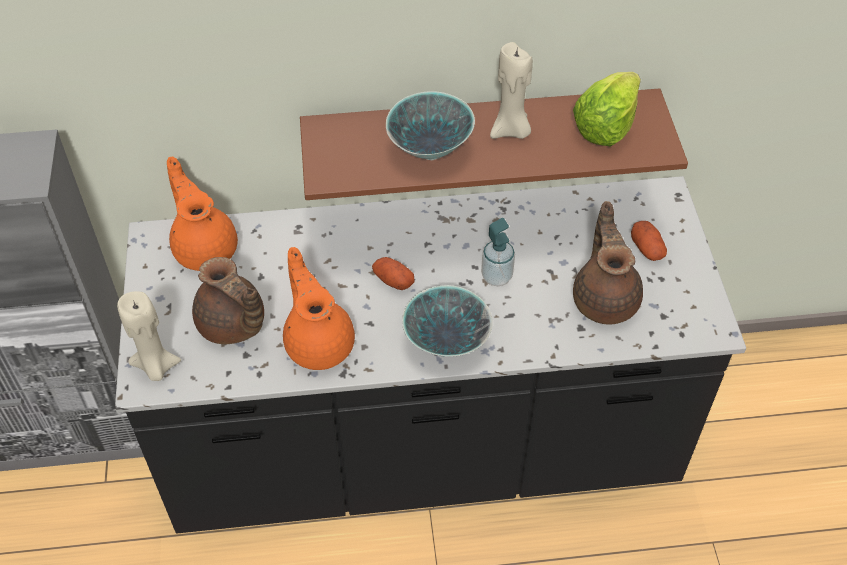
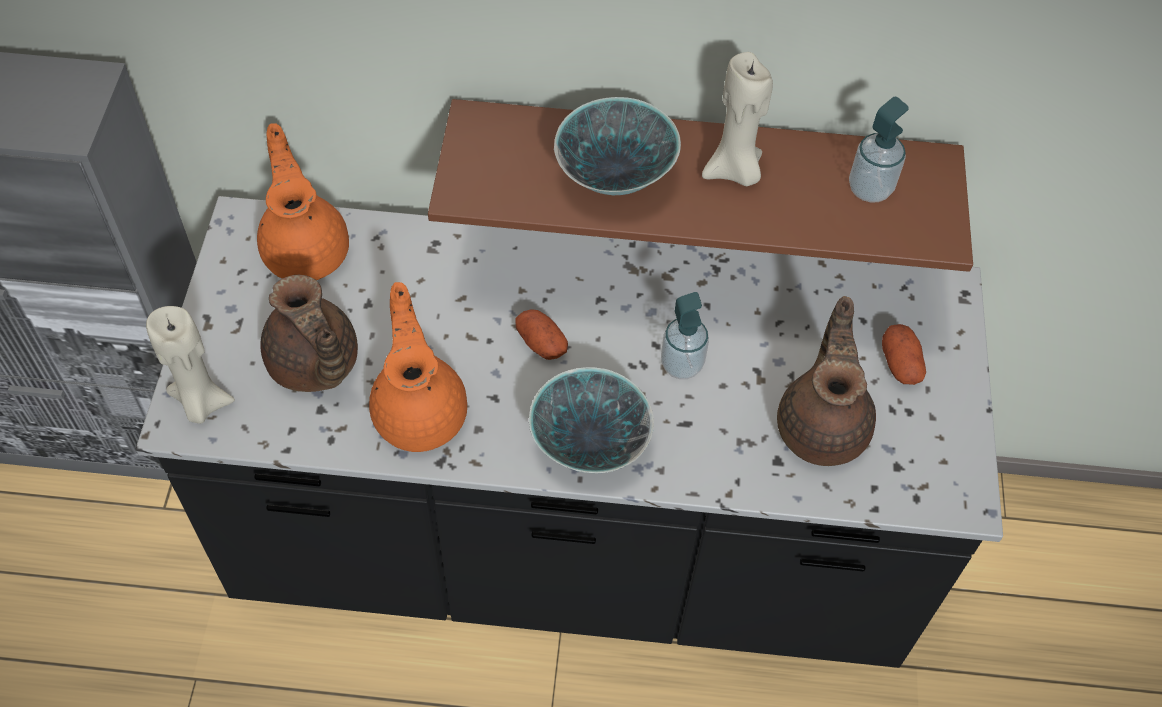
camera: 10 degrees right, 5 degrees up
lettuce [573,72,641,146] -> soap dispenser [849,97,909,203]

